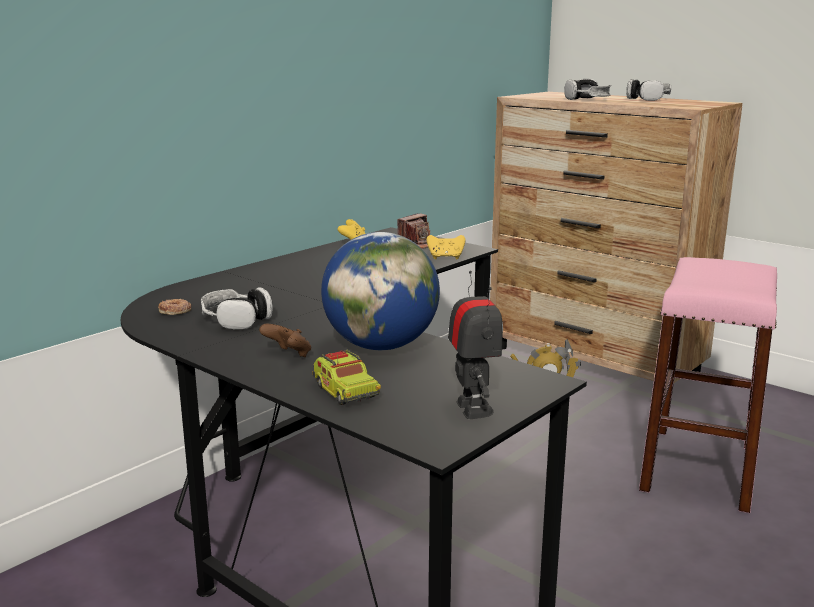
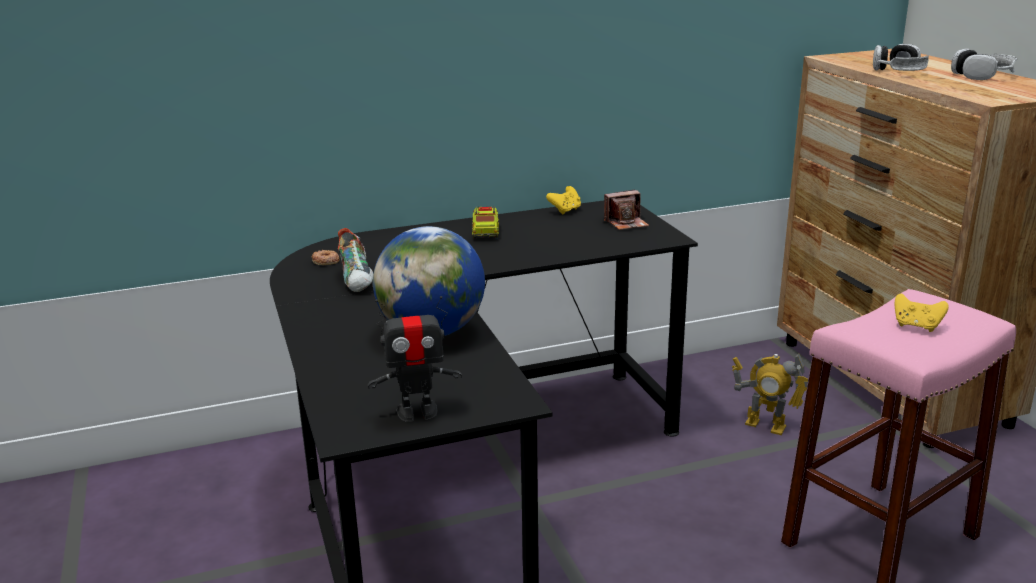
camera: 30 degrees right, 5 degrees up
headphones [201,287,273,330] -> shoe [338,228,373,292]
brown game controller [259,324,311,357] -> none
toy truck [313,349,381,405] -> toy truck moved to [472,206,499,239]
yellow game controller [426,235,465,259] -> yellow game controller moved to [895,294,949,332]
toy robot [448,271,503,419] -> toy robot turned 60 degrees clockwise [368,296,462,422]

